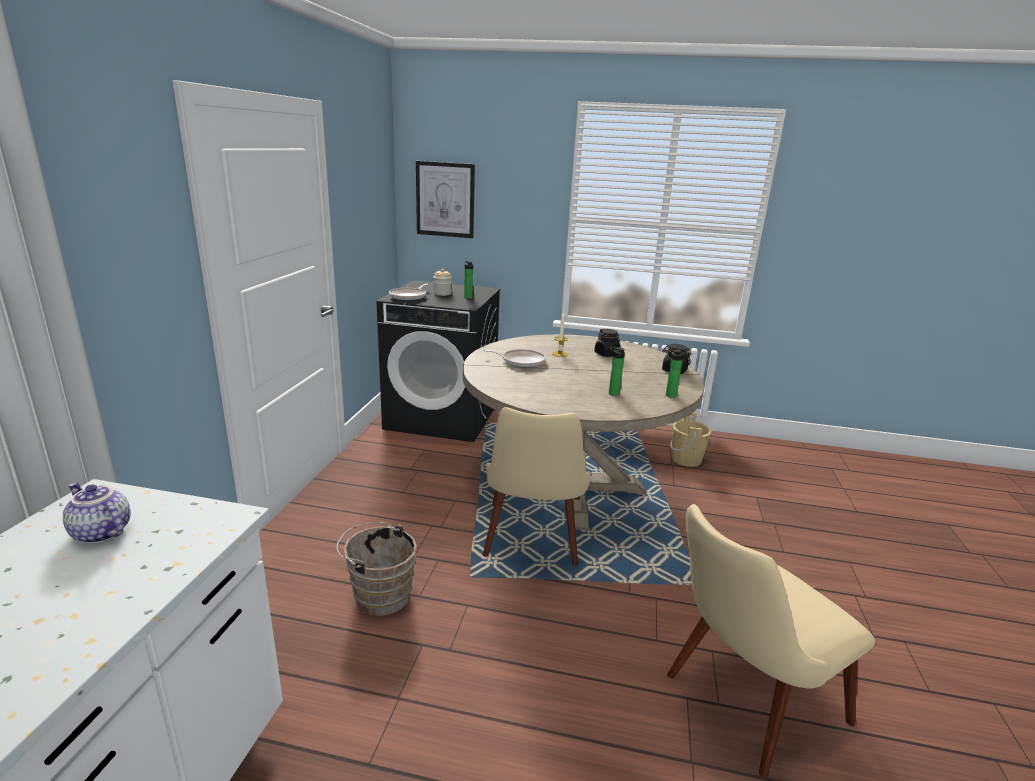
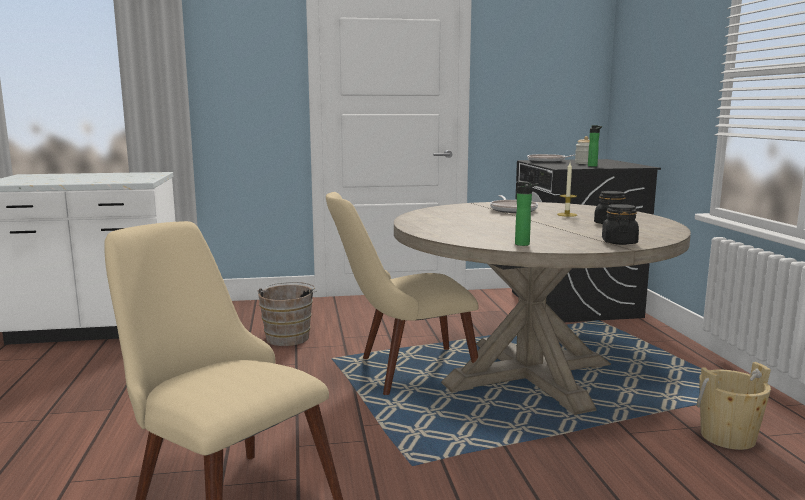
camera: 70 degrees right, 10 degrees down
teapot [63,483,130,544] -> none
picture [416,161,475,238] -> none
bottle [609,346,625,396] -> none

